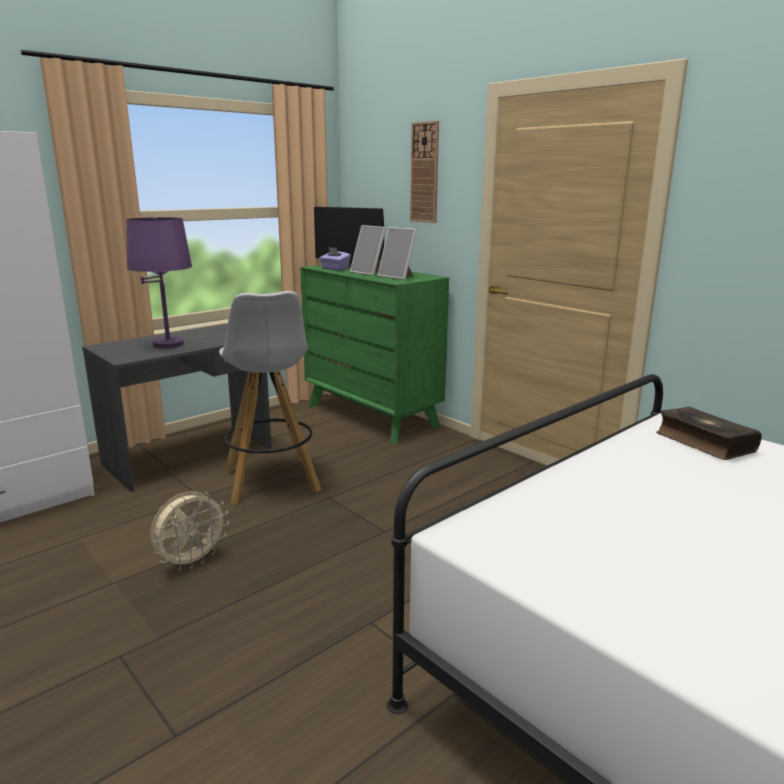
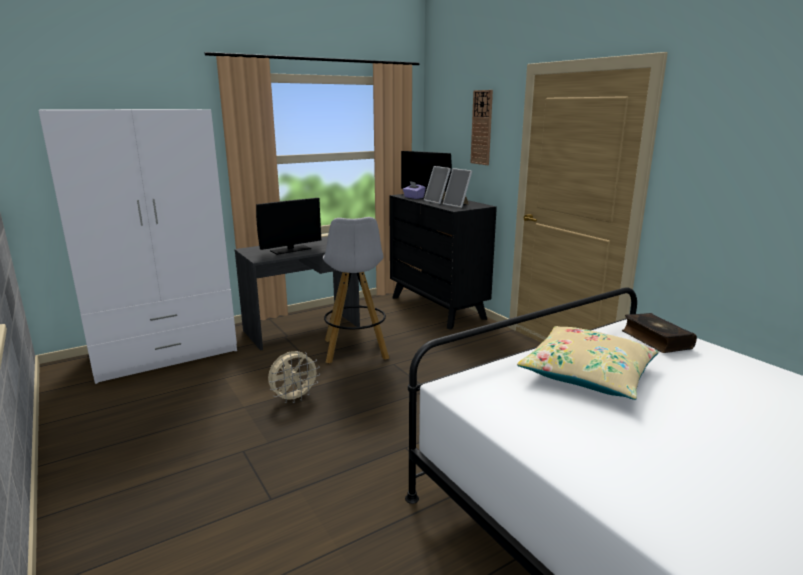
camera: 10 degrees right, 0 degrees up
purple table lamp [126,217,192,348] -> monitor [256,198,321,255]
green dresser [300,265,449,444] -> black dresser [389,194,497,329]
none -> beige pillow [517,326,659,400]

